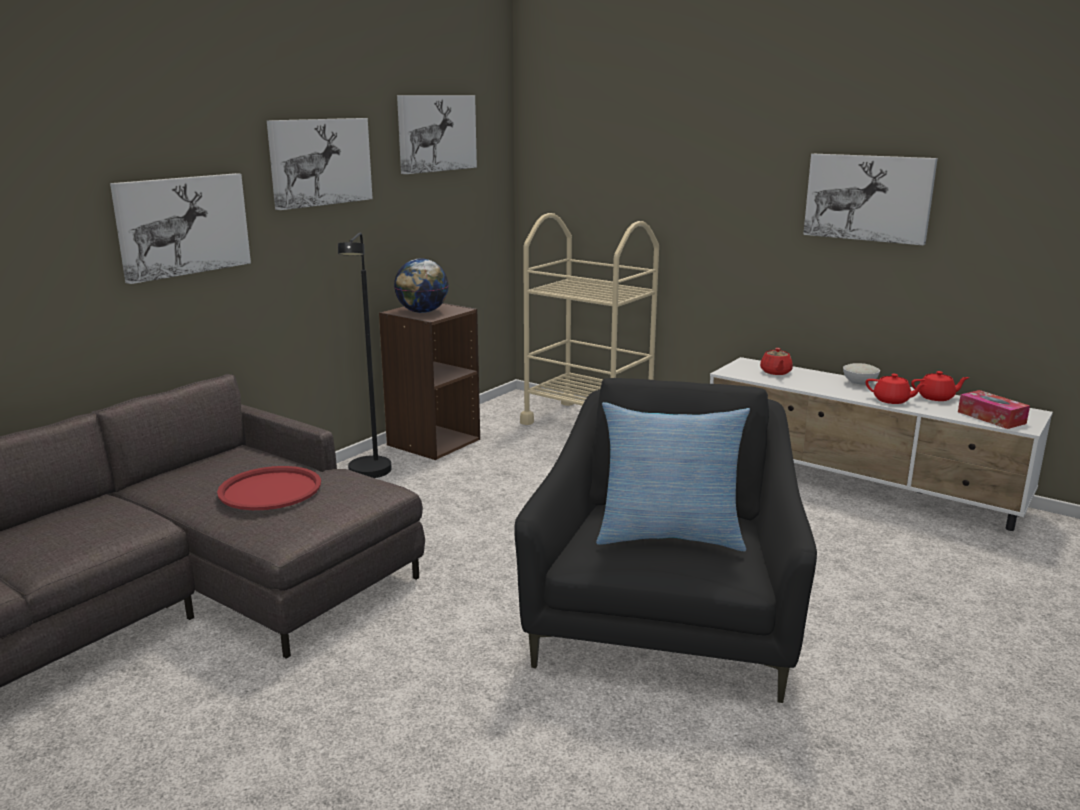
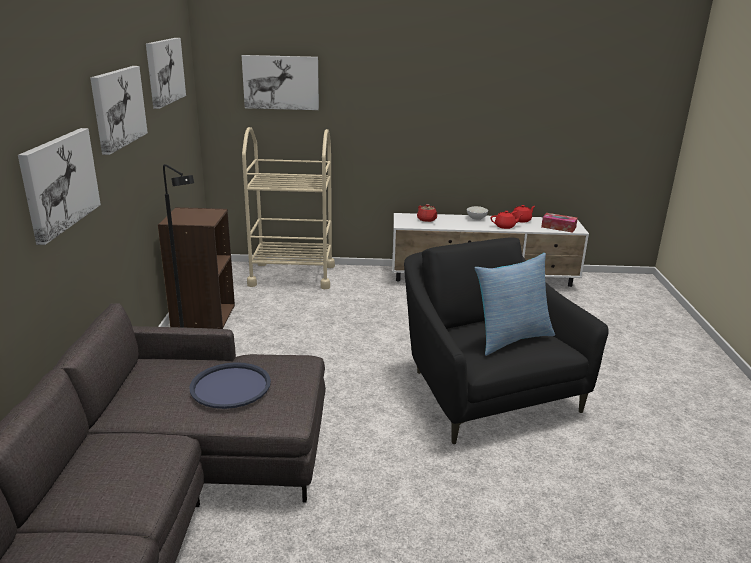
camera: 35 degrees left, 5 degrees up
red tray [217,466,321,510] -> blue tray [189,362,271,409]
globe [394,259,449,313] -> none
picture [803,154,938,245] -> picture moved to [242,55,319,110]

